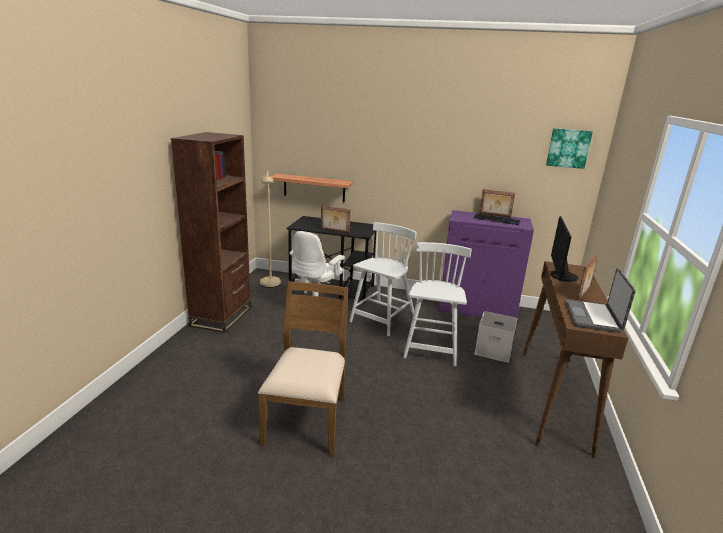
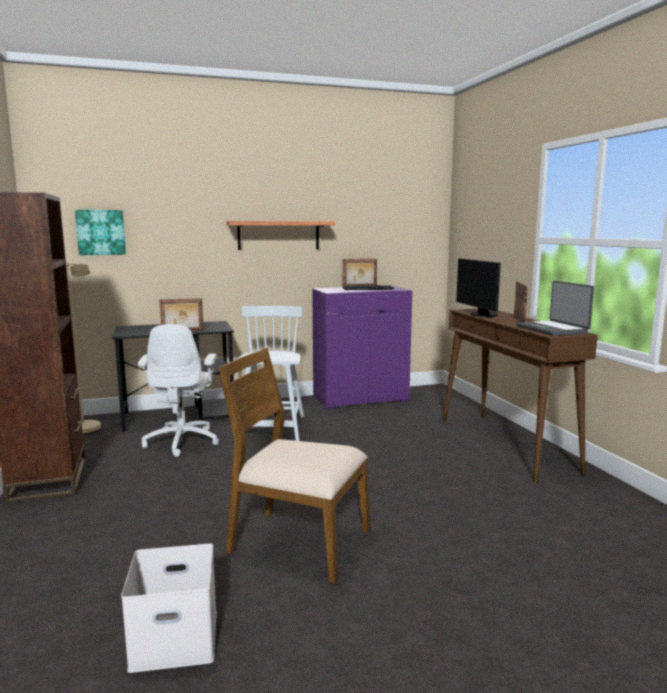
camera: 30 degrees left, 10 degrees down
brown chair [258,281,348,457] -> brown chair turned 45 degrees counterclockwise [219,348,370,584]
shelf [270,174,353,202] -> shelf moved to [226,221,335,250]
white chair [403,242,472,366] -> none
white storage box [474,311,517,363] -> white storage box moved to [121,544,217,673]
picture [546,128,593,169] -> picture moved to [75,210,126,255]

